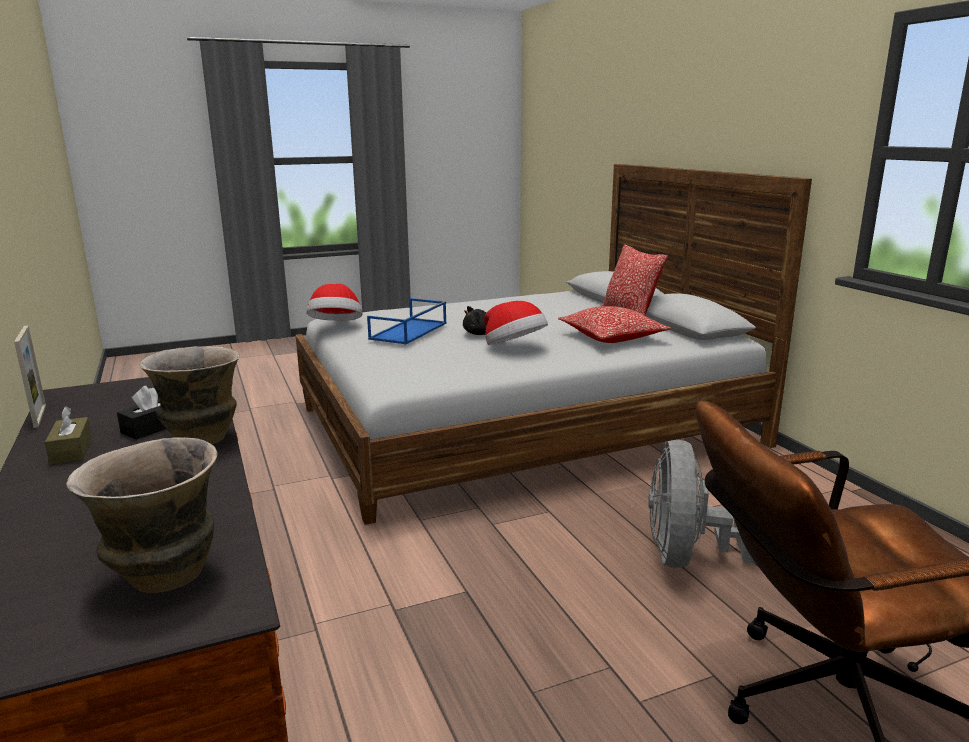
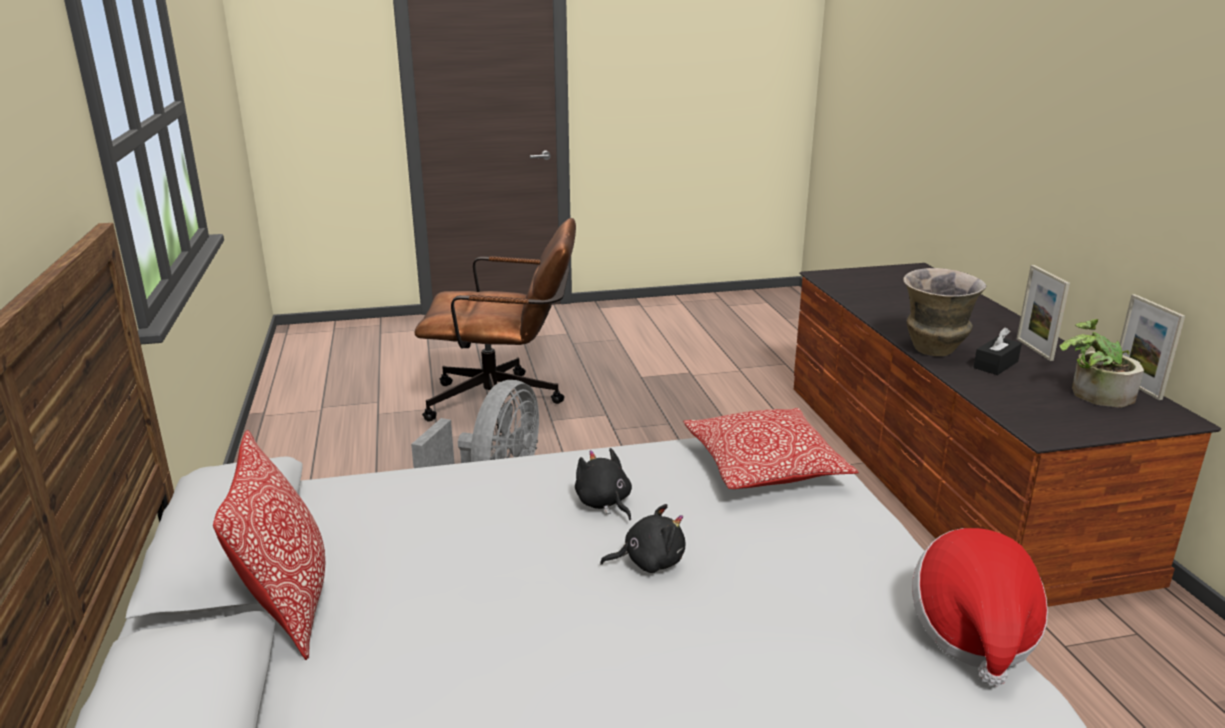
camera: 170 degrees left, 5 degrees up
brown tissue box [45,406,92,465] -> picture frame [1017,265,1070,361]
vase [66,437,218,593] -> none
blue tray [367,298,447,344] -> none
hat [484,301,548,345] -> black plush toy [575,448,632,520]
pillow [558,306,671,343] -> pillow moved to [683,408,859,489]
none -> potted plant [1060,319,1144,408]

